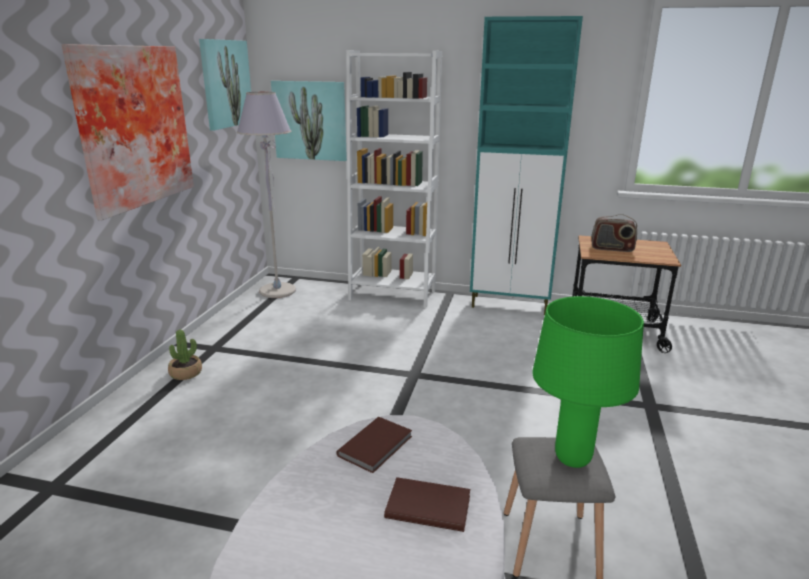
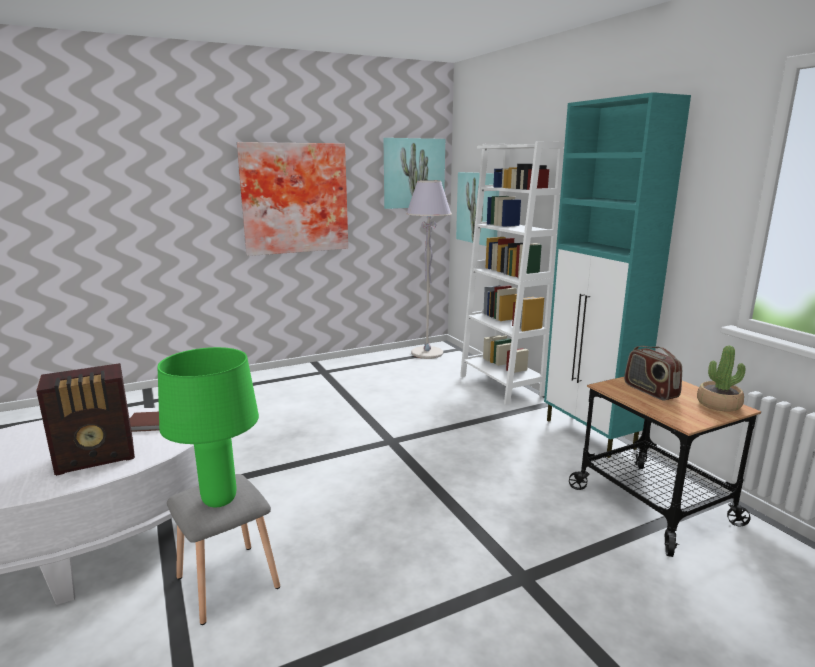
camera: 50 degrees right, 5 degrees down
potted plant [168,329,202,380] -> potted plant moved to [697,345,745,412]
brown book [384,477,470,532] -> radio [36,363,135,476]

